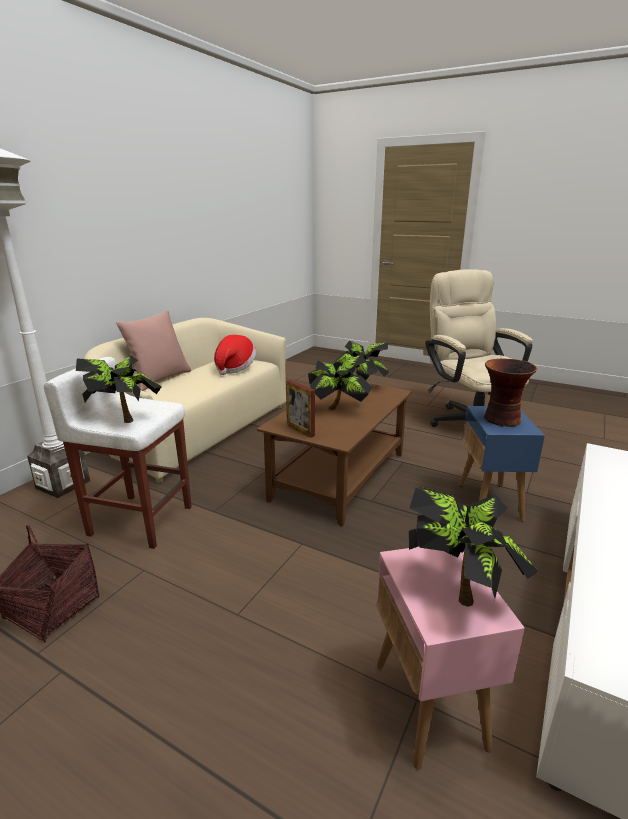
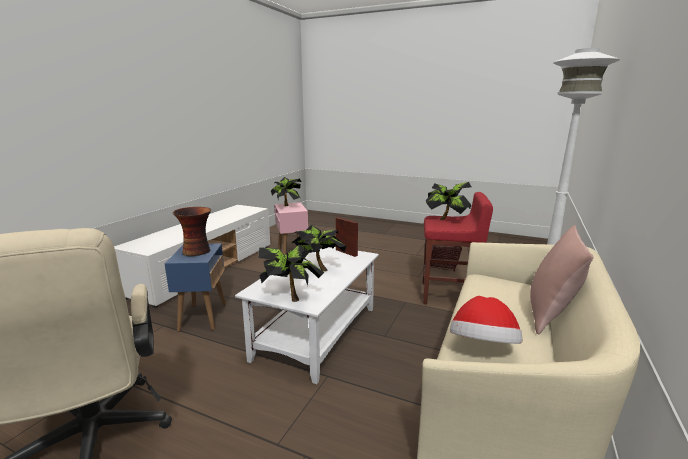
camera: 175 degrees right, 5 degrees down
white stool [44,357,192,549] -> red stool [423,192,493,304]
brown coffee table [257,383,412,526] -> white coffee table [235,247,379,384]

